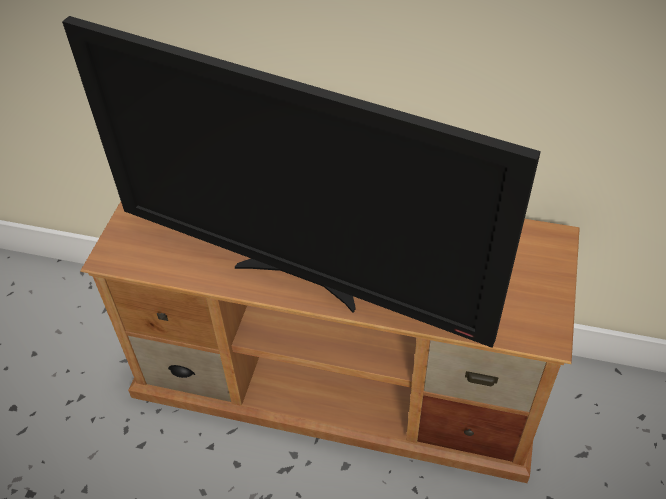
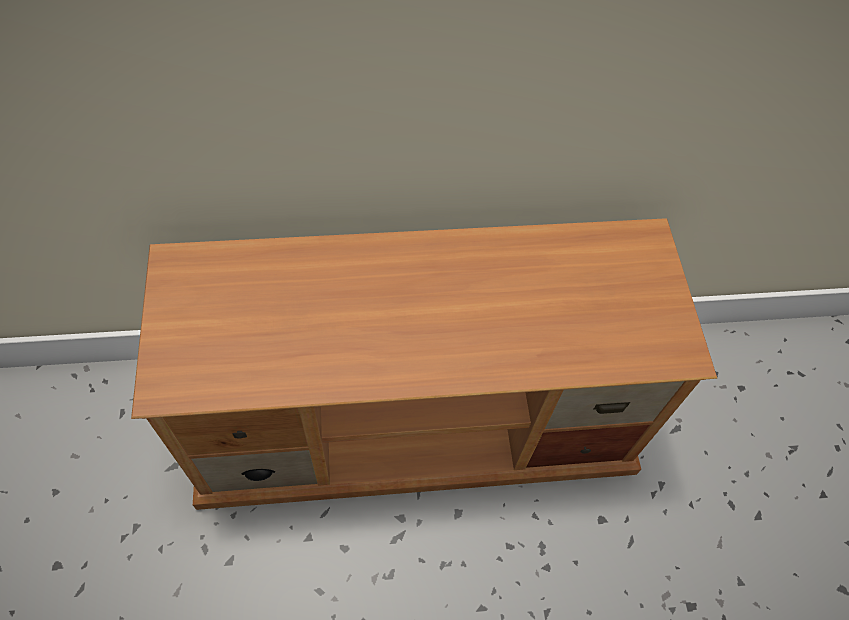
camera: 25 degrees left, 10 degrees up
television [62,16,541,348] -> none

